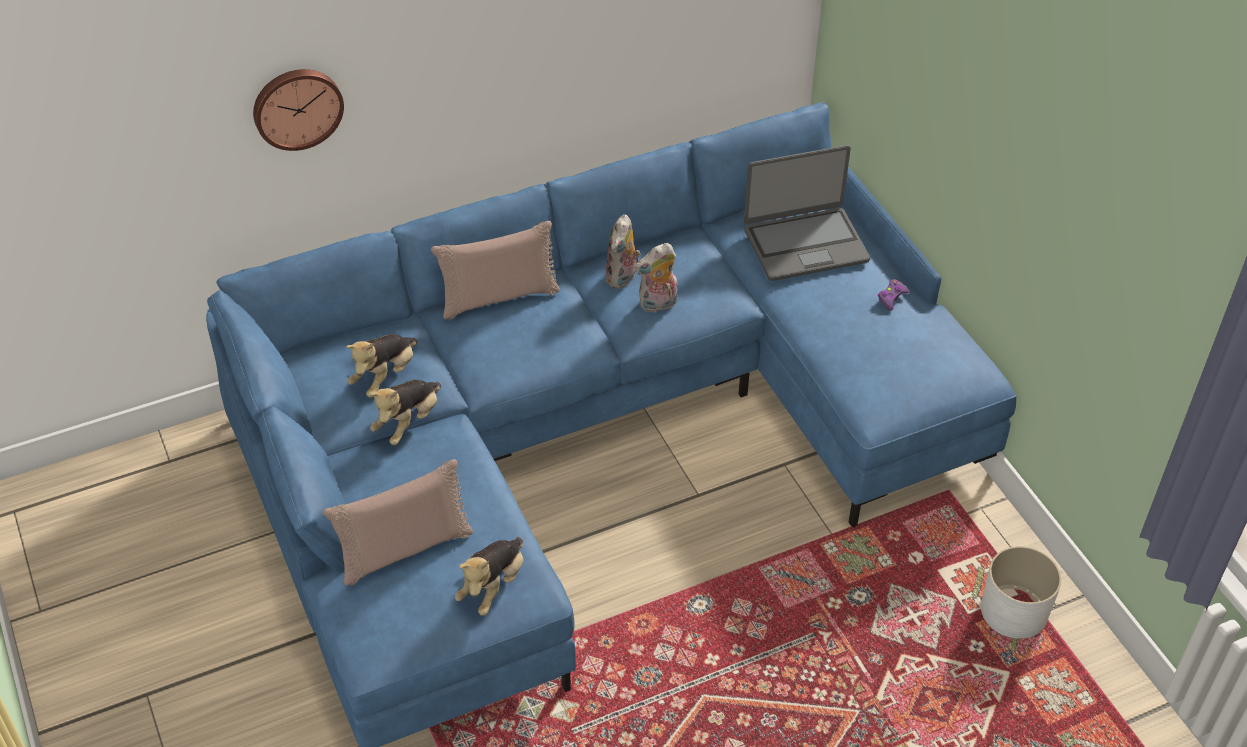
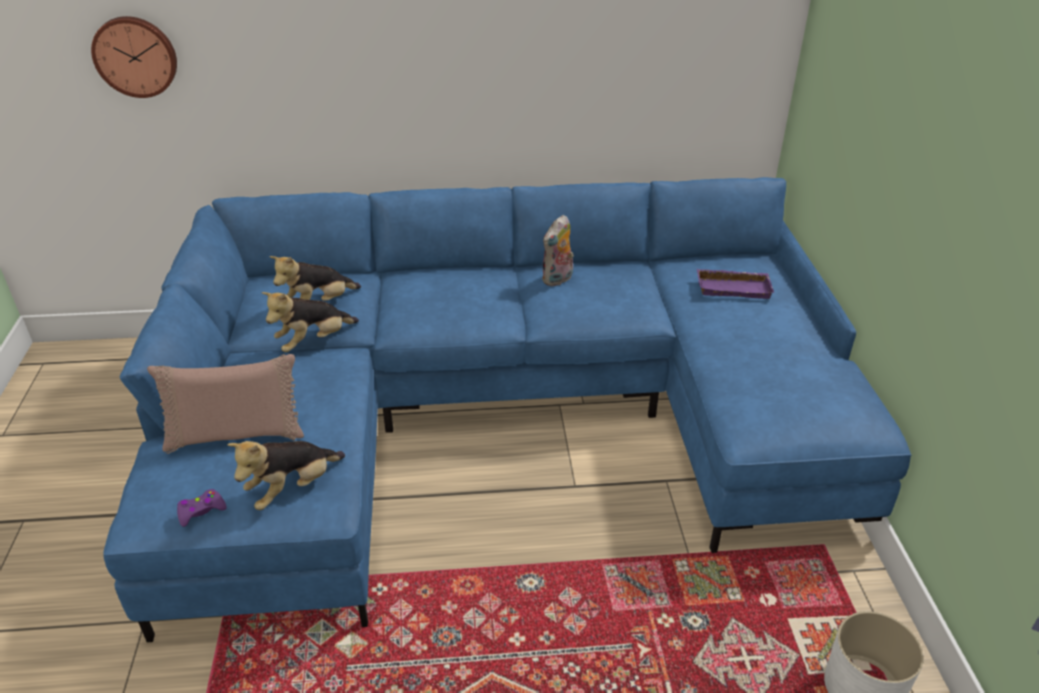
camera: 20 degrees right, 10 degrees down
wall clock [253,69,344,151] -> wall clock moved to [91,16,177,98]
beige pillow [431,221,560,320] -> none
plush toy [635,243,678,313] -> none
laptop [744,145,870,281] -> purple tray [697,269,774,299]
purple game controller [878,279,909,311] -> purple game controller moved to [177,489,227,527]

